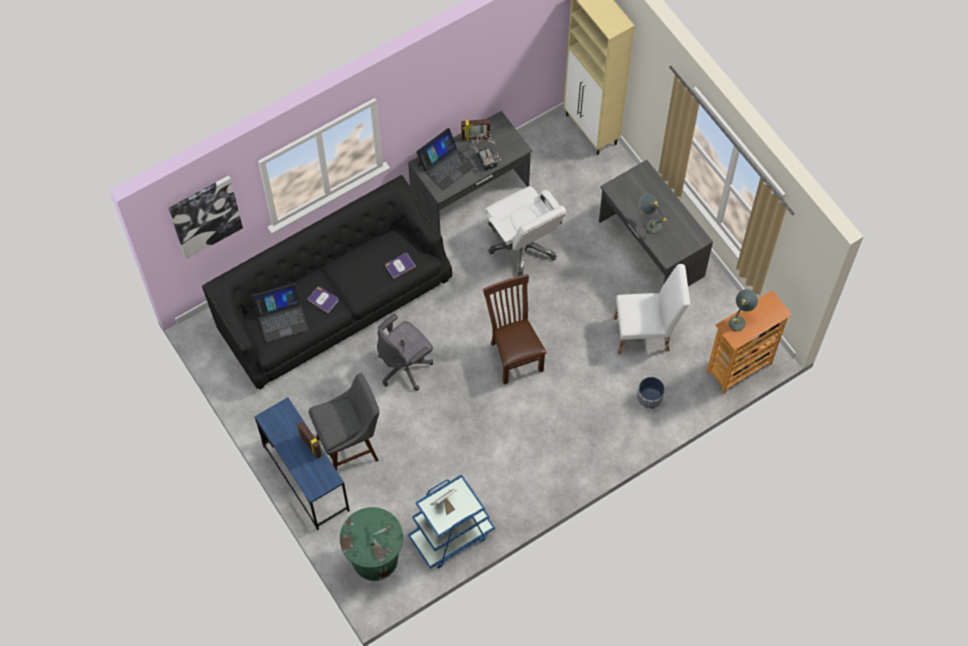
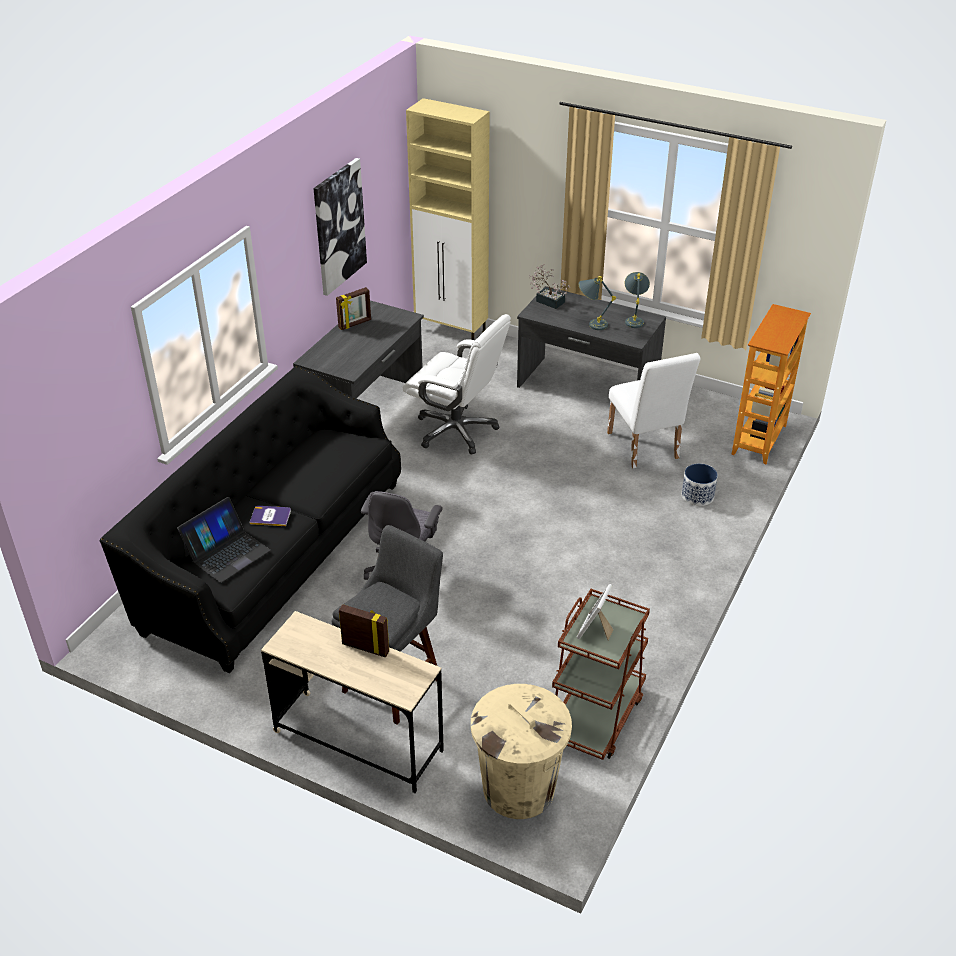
camera: 30 degrees left, 25 degrees down
picture [169,175,243,259] -> picture moved to [313,158,367,296]
blue desk [255,397,350,530] -> beige desk [261,611,444,793]
green trash can [340,507,403,581] -> beige trash can [471,684,572,819]
book [385,253,416,279] -> none
blue cart [408,474,495,569] -> brown cart [552,589,650,760]
laptop [416,128,475,190] -> none
potted plant [471,131,501,171] -> potted plant moved to [529,264,571,309]
brown chair [483,274,547,384] -> none
white chair [614,264,690,354] -> white chair turned 105 degrees clockwise [607,353,701,468]
grey table lamp [729,289,758,331] -> grey table lamp moved to [624,272,650,328]

